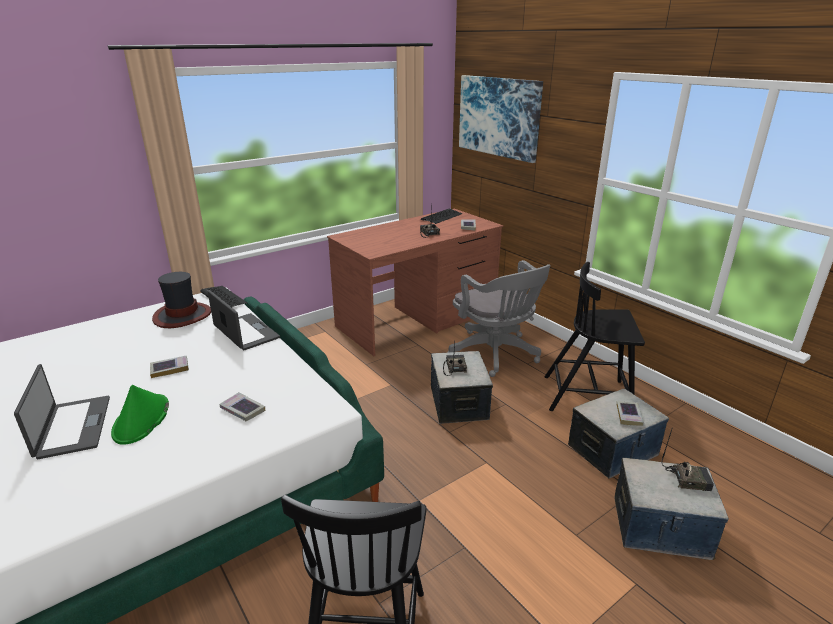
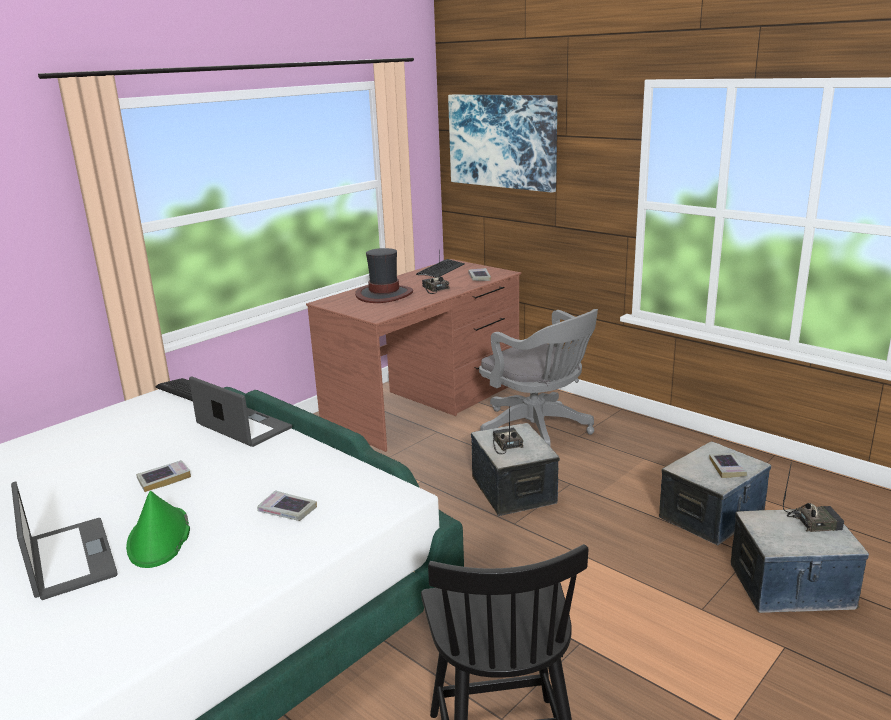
camera: 10 degrees left, 5 degrees down
hat [152,272,211,328] -> hat moved to [355,248,413,303]
black chair [545,262,645,411] -> none

